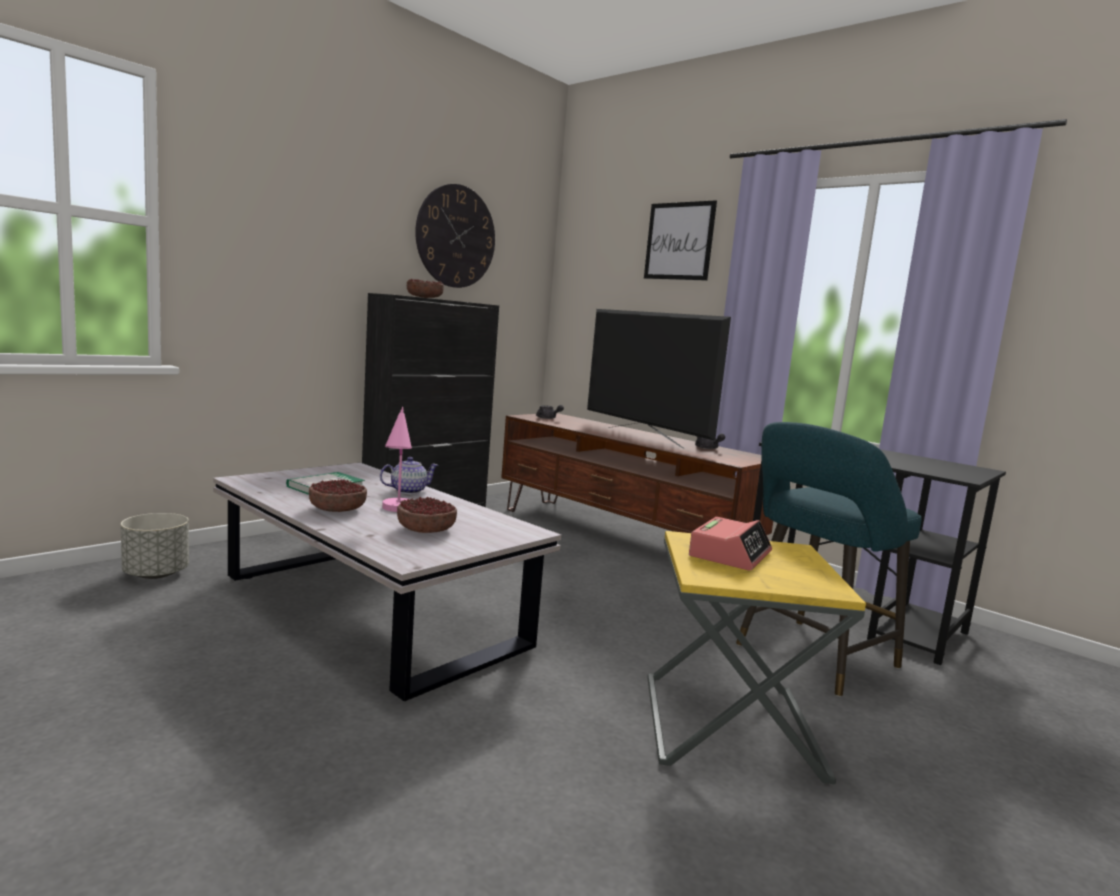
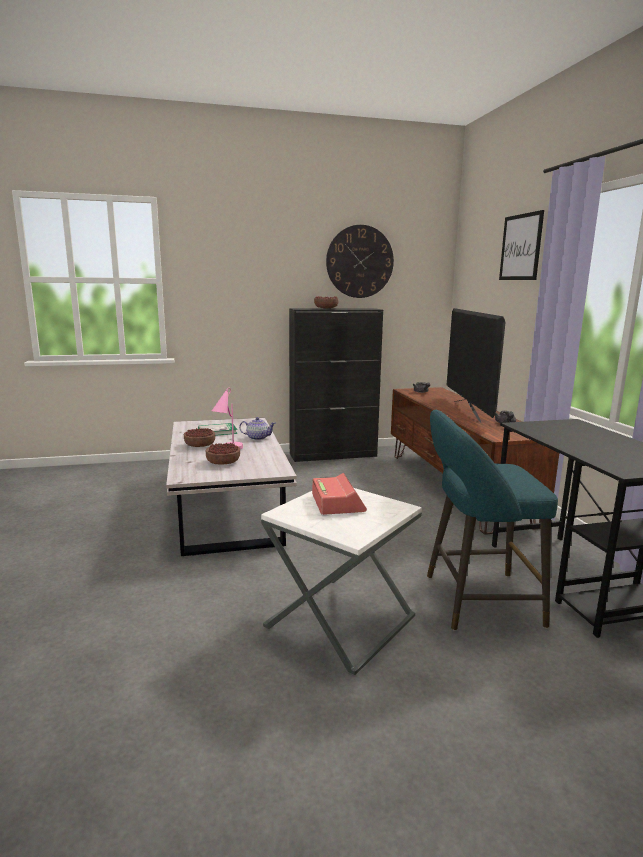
camera: 35 degrees right, 5 degrees up
grey planter [121,513,189,579] -> none
yellow side table [647,531,866,784] -> white side table [261,488,422,675]
alarm clock [689,517,772,571] -> alarm clock turned 75 degrees counterclockwise [312,473,367,515]

